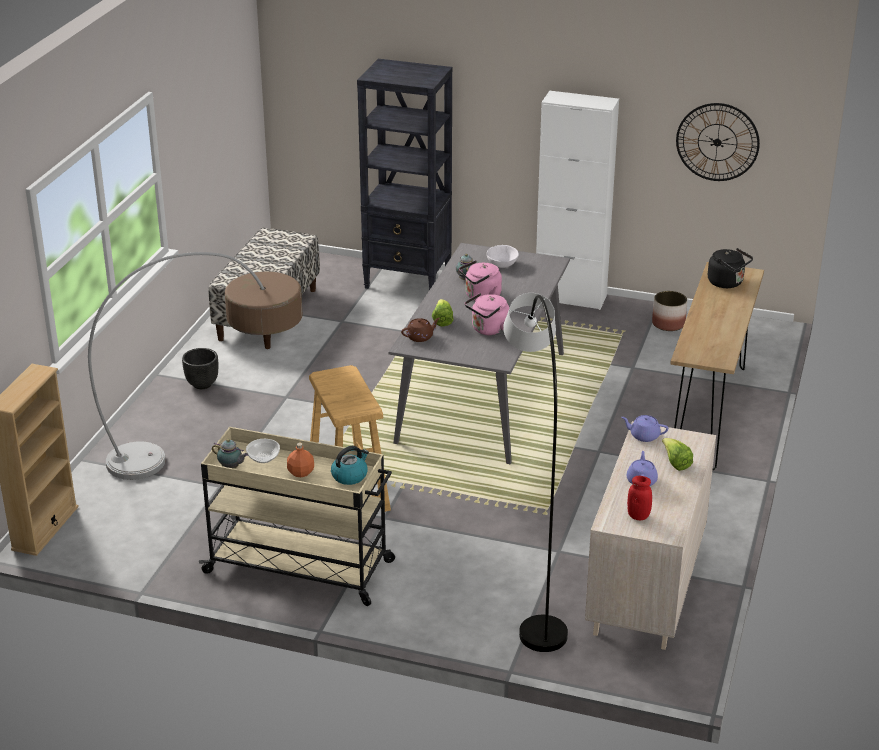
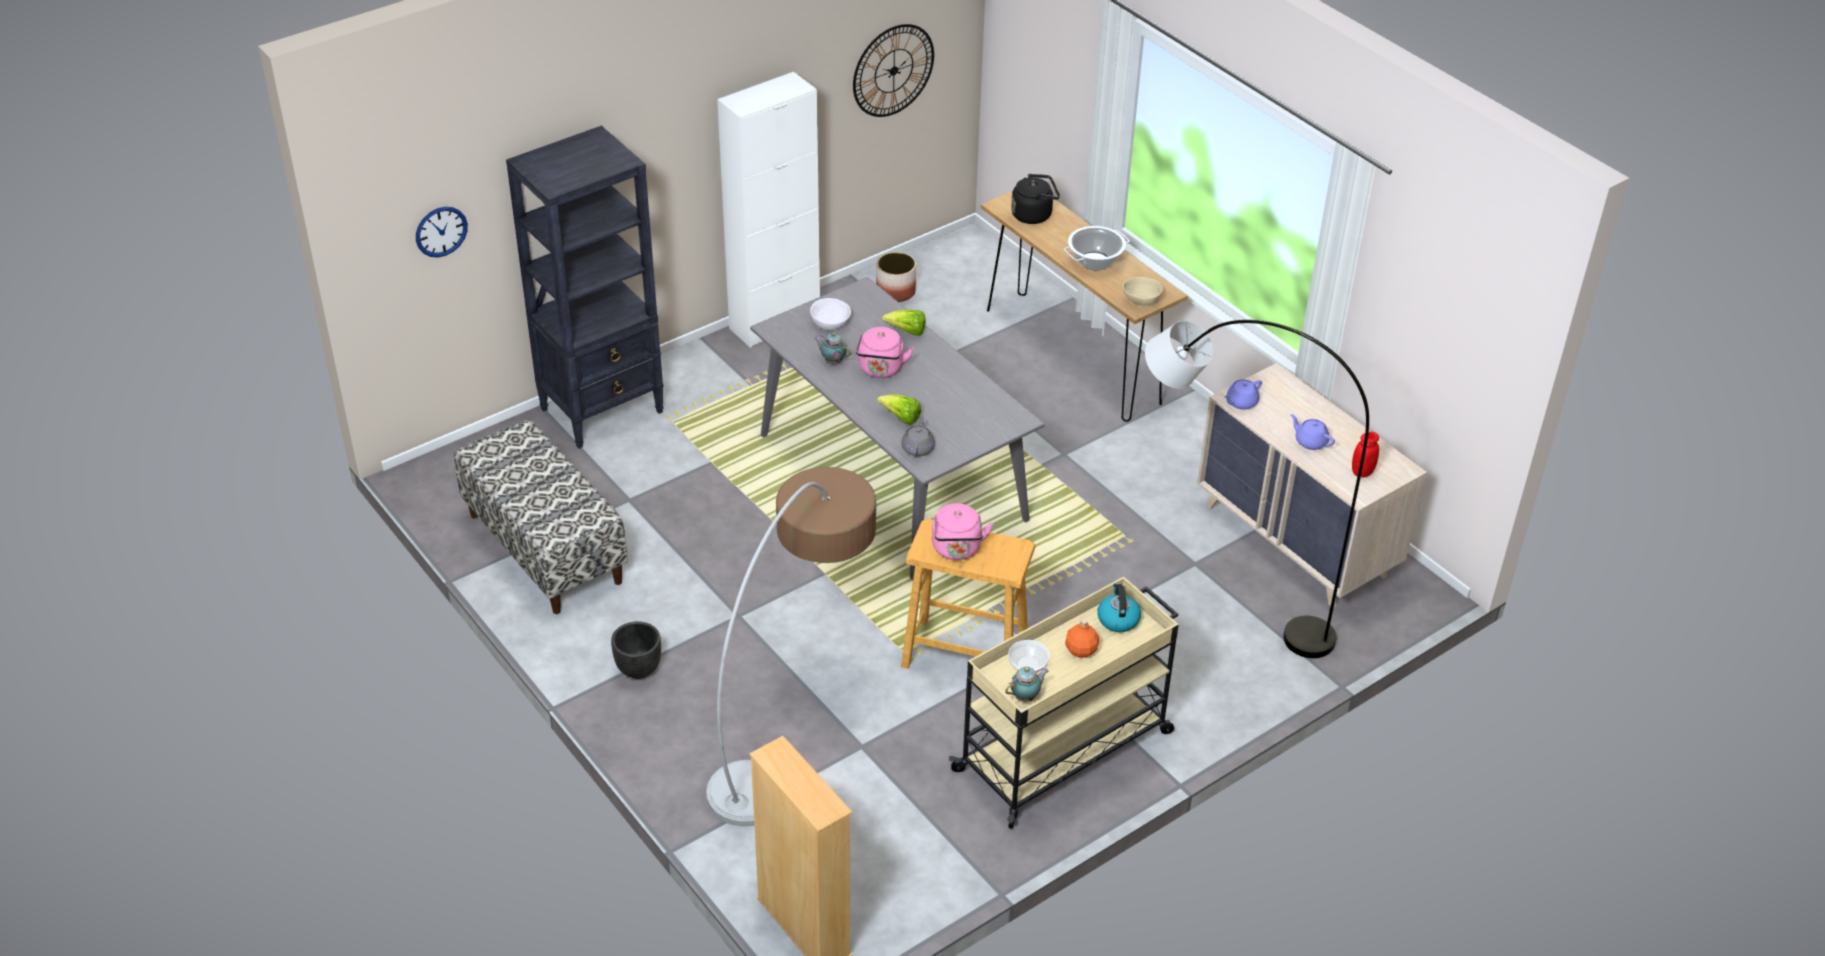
camera: 55 degrees left, 10 degrees up
brown teapot [401,318,440,342] -> grey teapot [901,415,935,457]
pink kettle [465,293,509,336] -> pink kettle moved to [932,503,993,560]
lettuce [662,438,693,471] -> lettuce moved to [882,310,926,336]
none -> wall clock [416,207,468,257]
none -> cooking pot [1064,226,1130,271]
none -> beige bowl [1123,277,1163,306]

